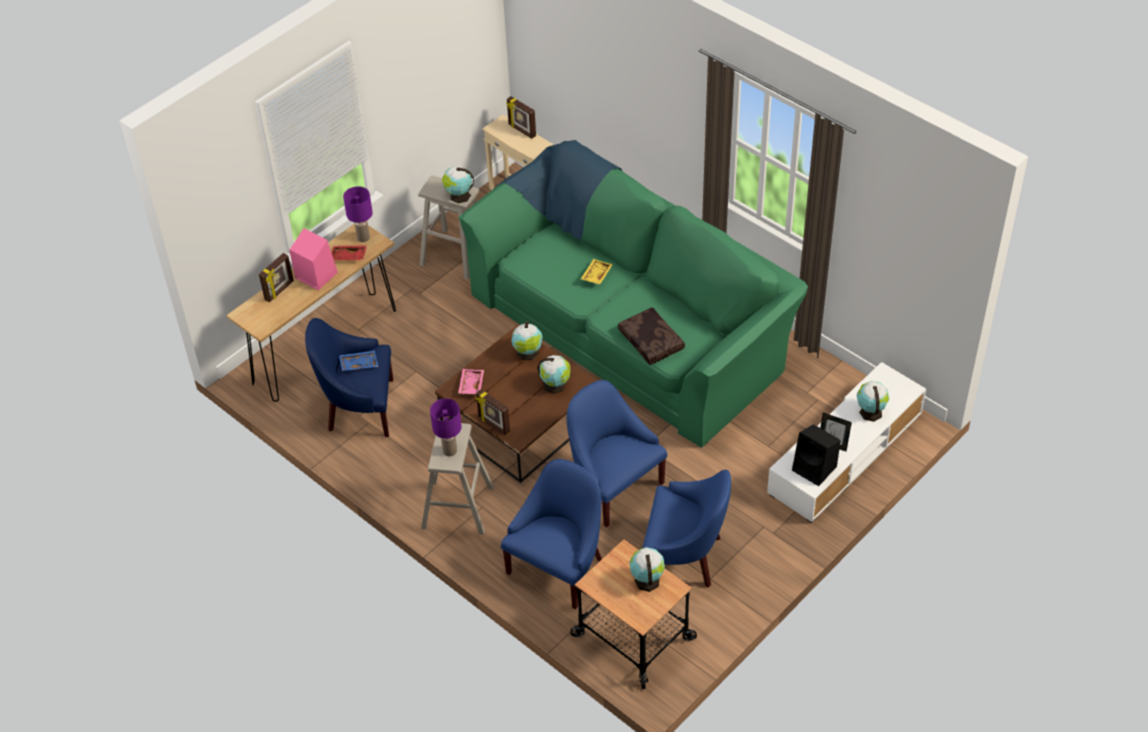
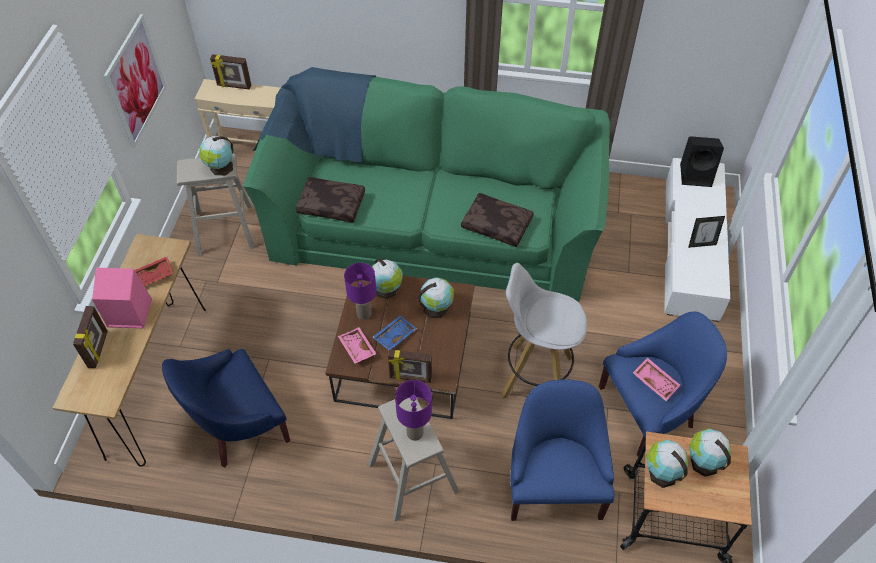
camera: 35 degrees left, 5 degrees up
blue tray [339,351,379,371] -> blue tray moved to [373,315,417,350]
purple table lamp [343,186,373,242] -> purple table lamp moved to [344,263,377,319]
blue armchair [566,380,667,527] -> white stool [501,263,587,399]
yellow tray [581,259,613,285] -> none
black speaker [792,424,840,486] -> black speaker moved to [680,136,724,187]
globe [857,381,889,422] -> globe moved to [646,439,689,488]
none -> picture [104,14,166,148]
none -> brown pillow [296,177,365,223]
none -> pink tray [633,357,681,401]

